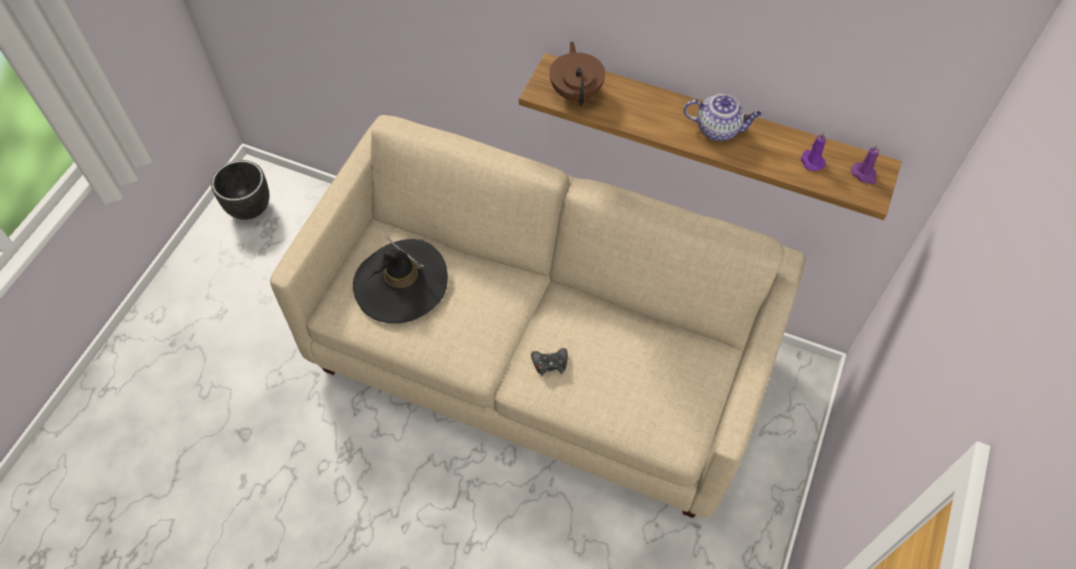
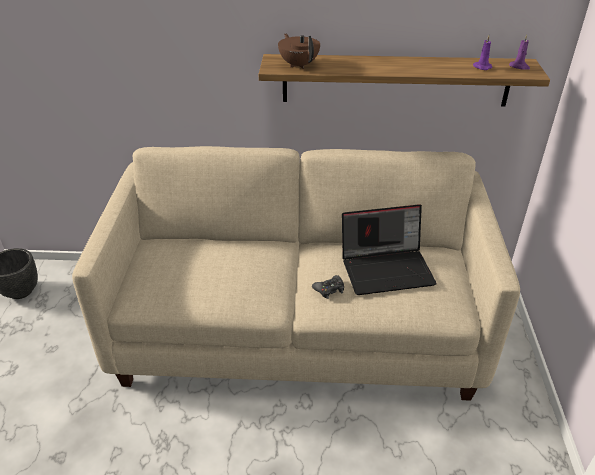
camera: 20 degrees left, 20 degrees down
black hat [353,237,448,323] -> none
teapot [683,94,762,141] -> none
none -> laptop [342,204,437,295]

